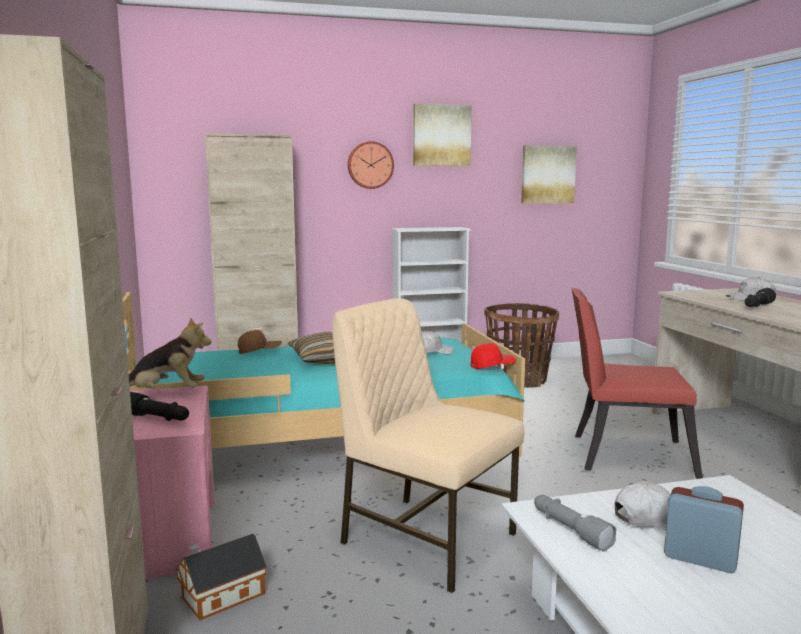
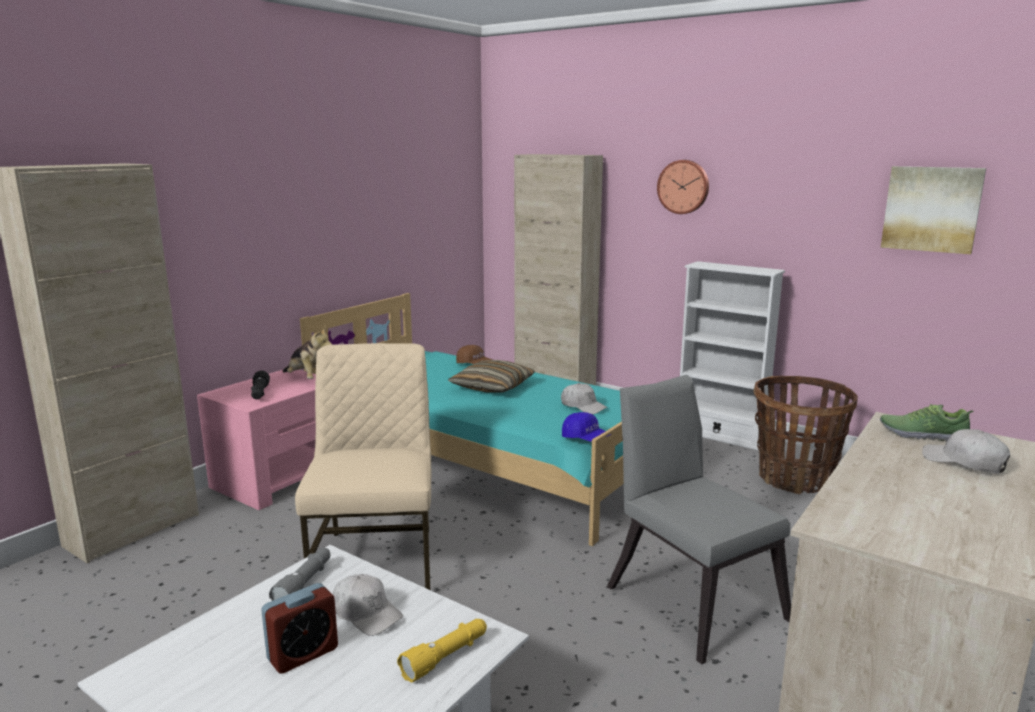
camera: 50 degrees right, 5 degrees up
toy house [176,534,267,620] -> none
picture [413,104,472,166] -> none
red cap [471,343,516,369] -> blue cap [562,412,611,442]
red chair [572,288,703,479] -> grey chair [607,375,791,664]
alarm clock [664,486,744,573] -> alarm clock turned 60 degrees clockwise [261,583,338,674]
black flashlight [745,288,776,307] -> none
none -> yellow flashlight [397,619,487,683]
none -> shoe [880,404,974,442]

